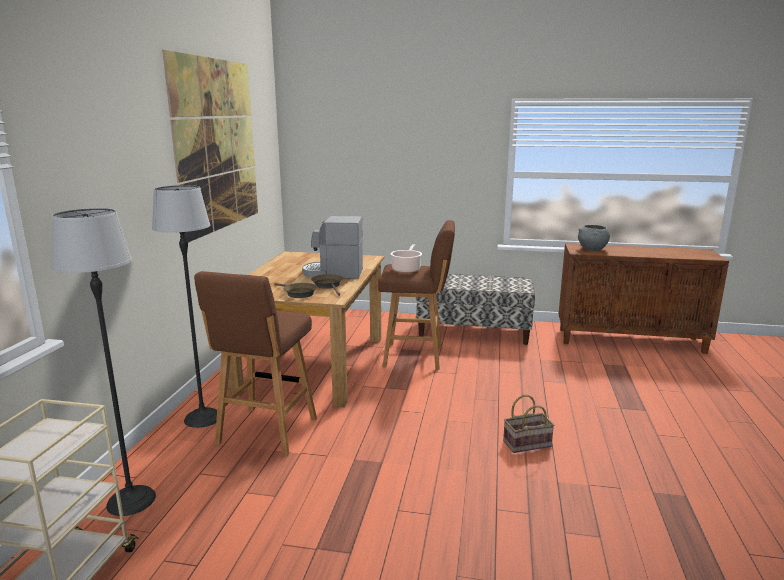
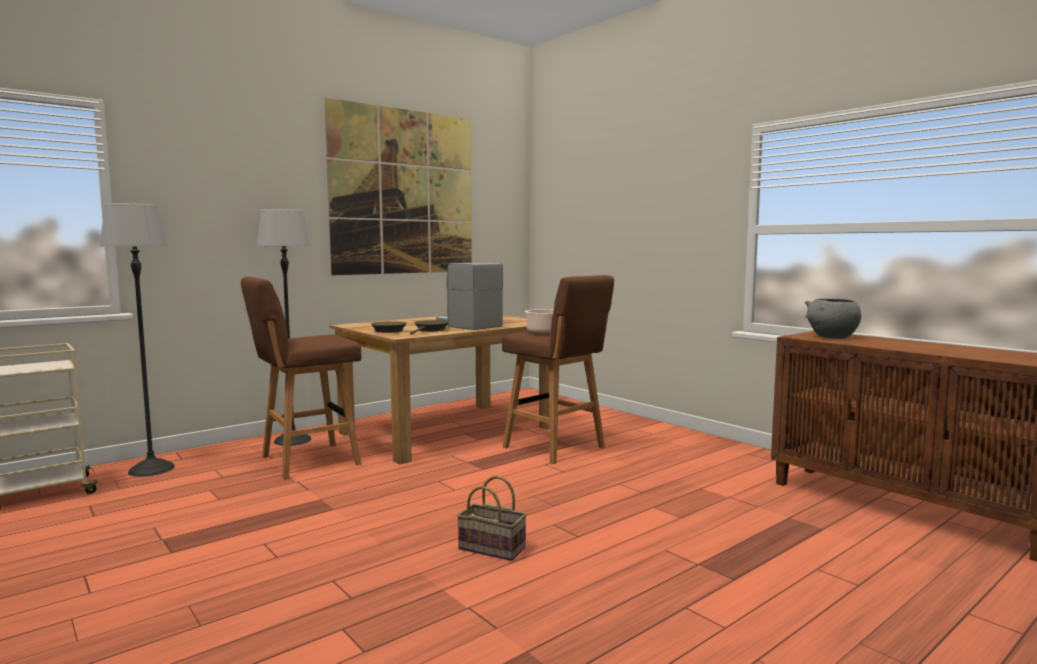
camera: 40 degrees right, 10 degrees down
bench [416,274,535,345] -> none

